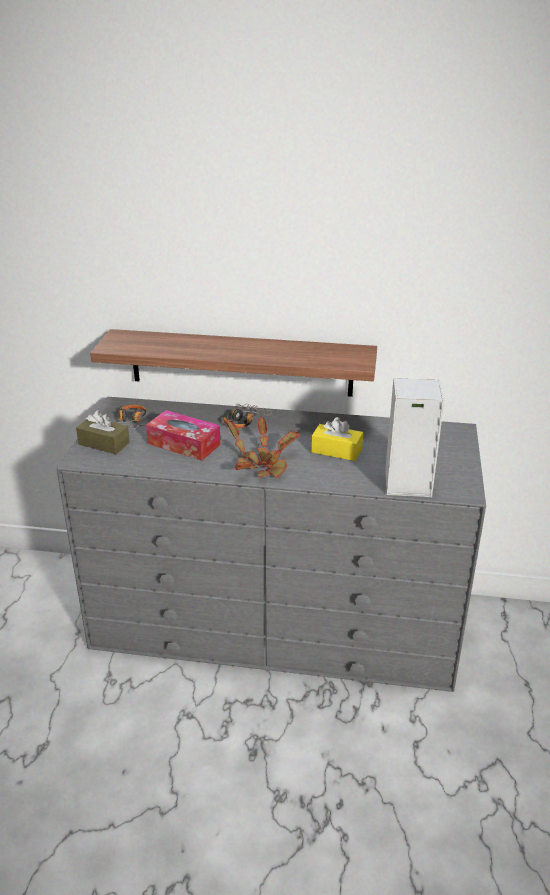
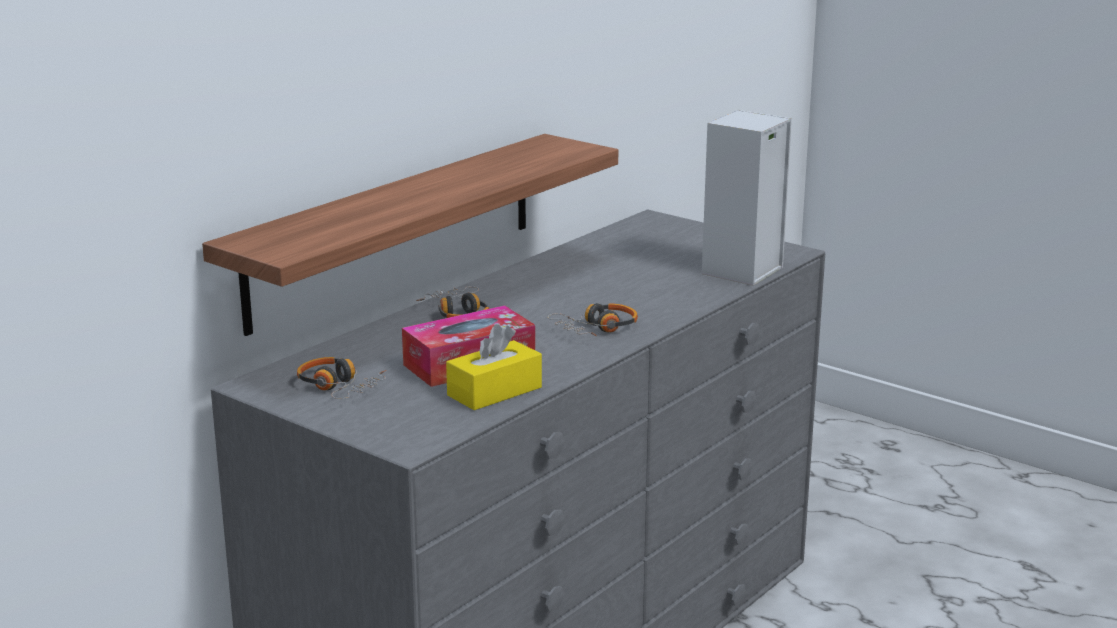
camera: 60 degrees left, 10 degrees down
brown tissue box [76,410,130,454] -> none
potted plant [225,417,301,478] -> headphones [548,303,638,336]
yellow tissue box [311,417,363,461] -> yellow tissue box moved to [446,324,542,410]

